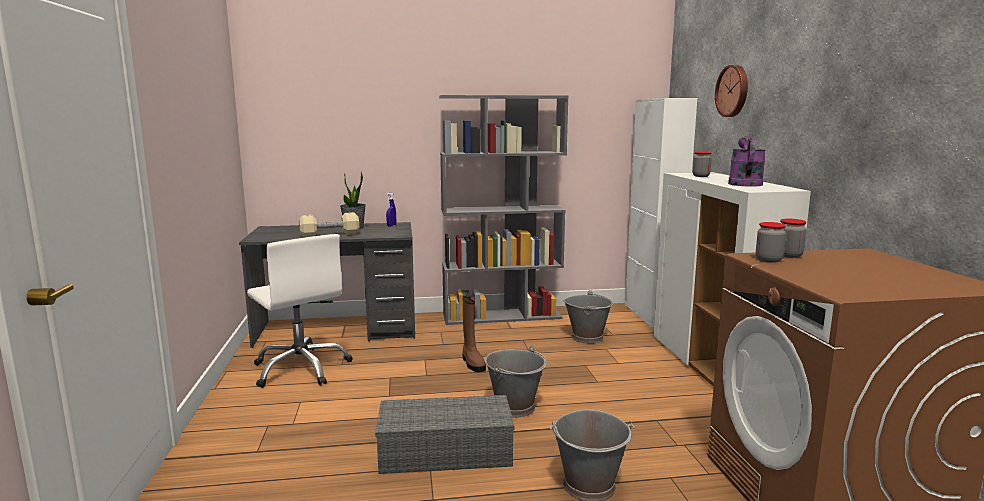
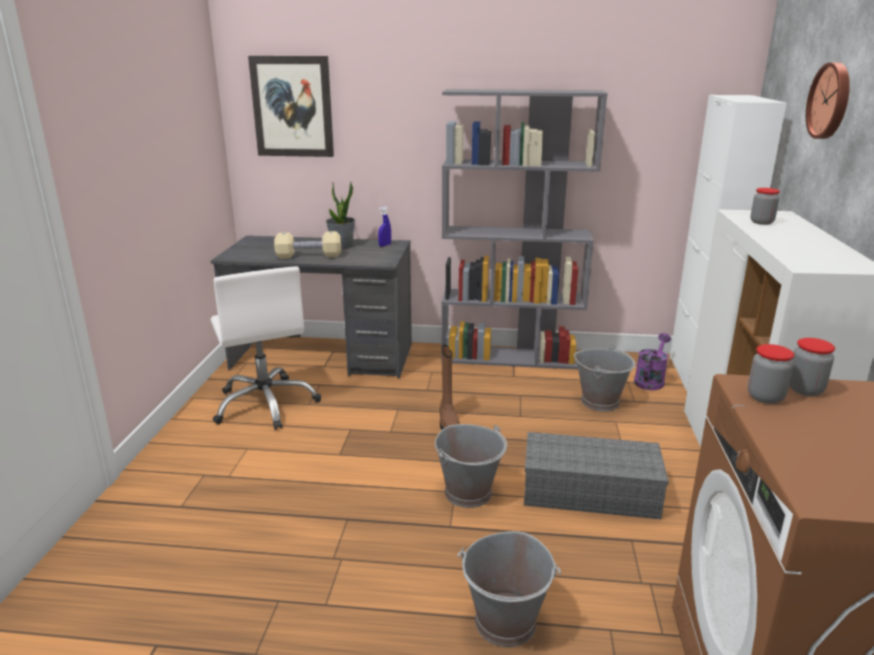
camera: 15 degrees right, 10 degrees up
grey storage box [375,395,514,474] -> grey storage box moved to [524,432,669,519]
purple watering can [728,136,766,187] -> purple watering can moved to [634,333,671,390]
none -> picture [248,56,334,157]

